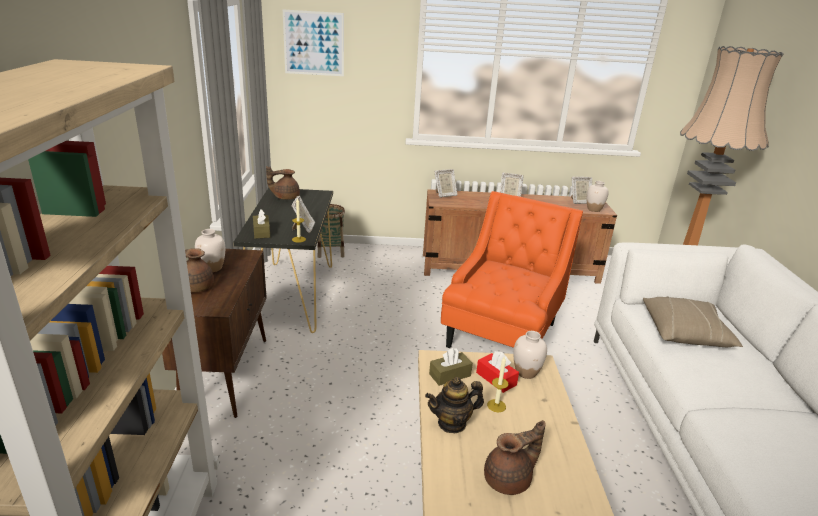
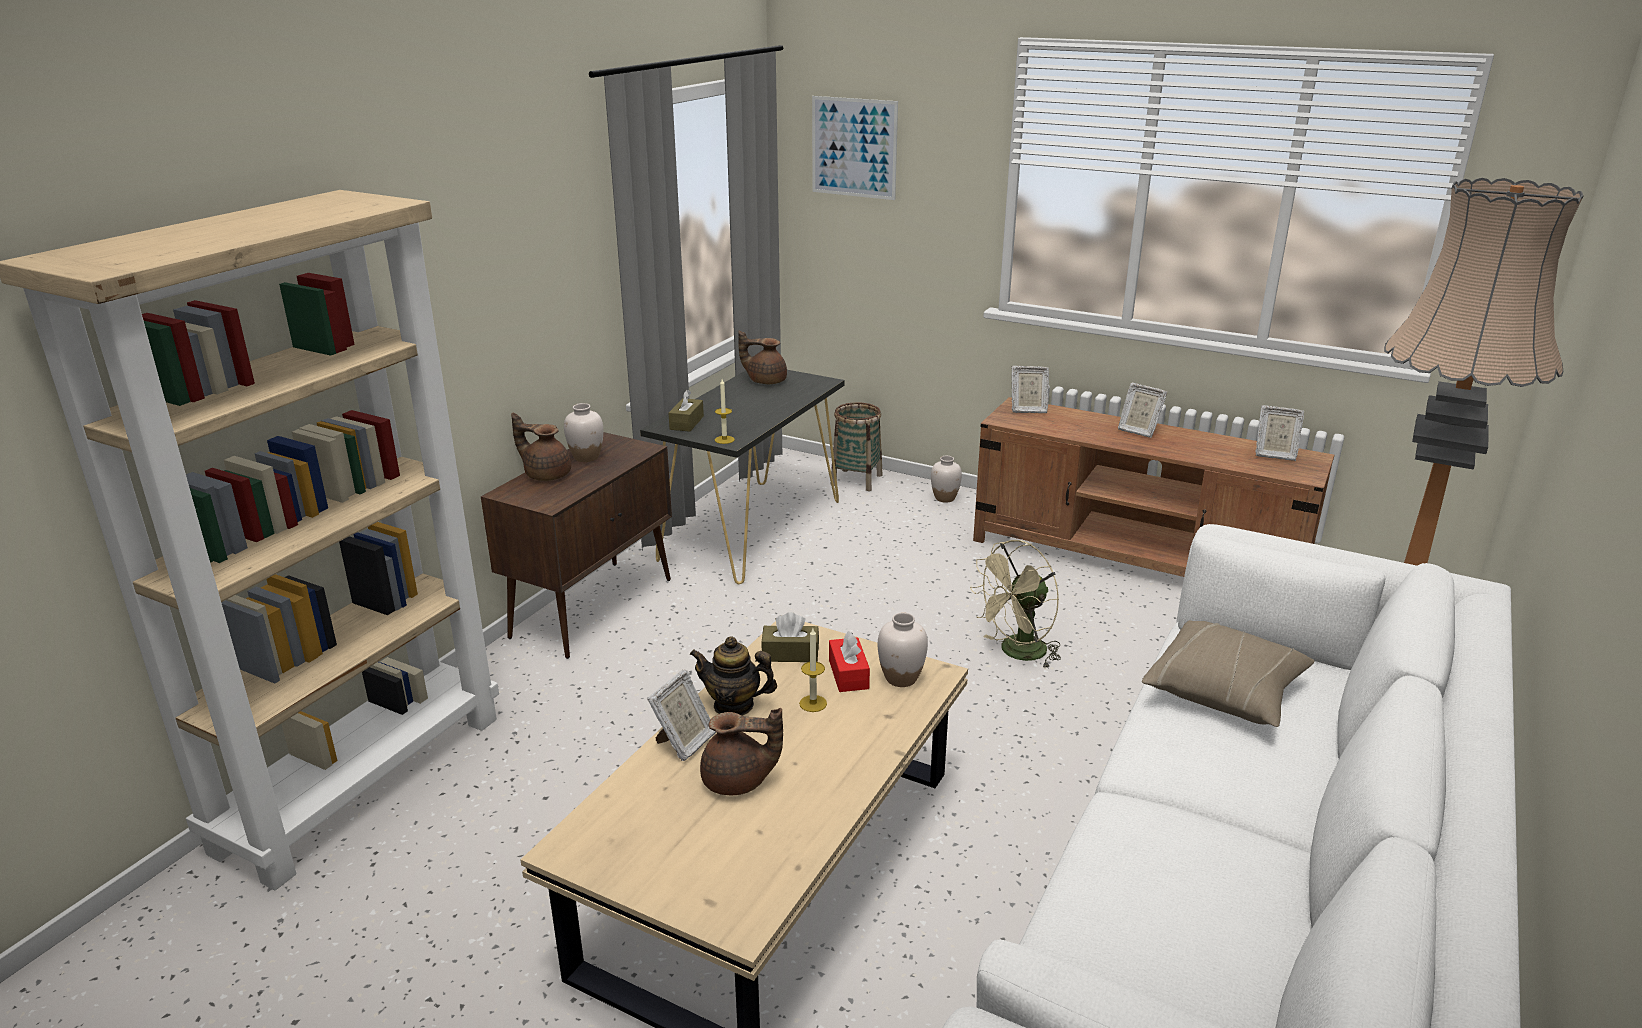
camera: 30 degrees right, 0 degrees up
picture frame [292,196,315,233] -> picture frame moved to [647,670,716,761]
orange armchair [441,191,583,348] -> beige fan [970,540,1061,668]
white vase [587,181,608,212] -> white vase moved to [931,456,962,503]

